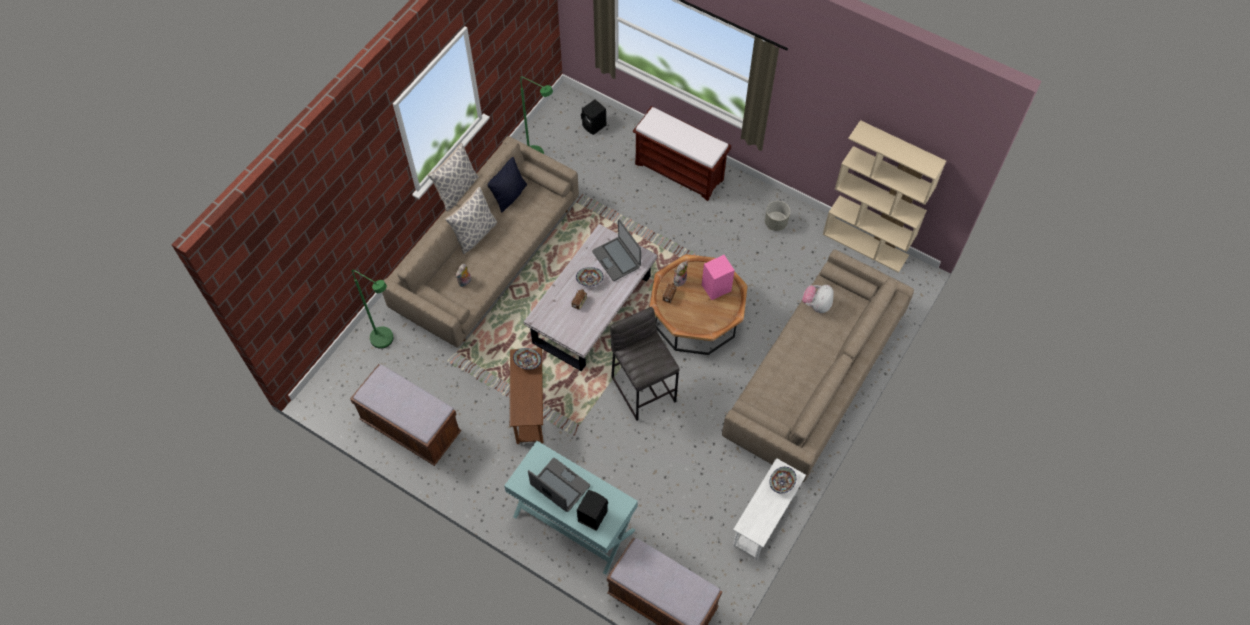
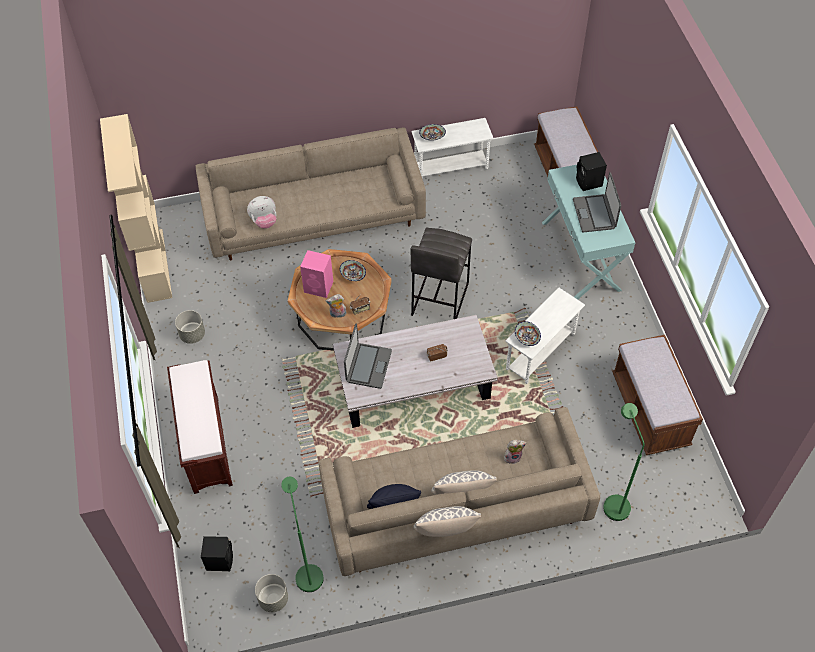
camera: 135 degrees left, 5 degrees down
brown side table [510,348,543,444] -> white side table [505,287,585,384]
bowl [576,267,604,286] -> bowl moved to [340,260,366,281]
none -> grey planter [255,574,288,612]

